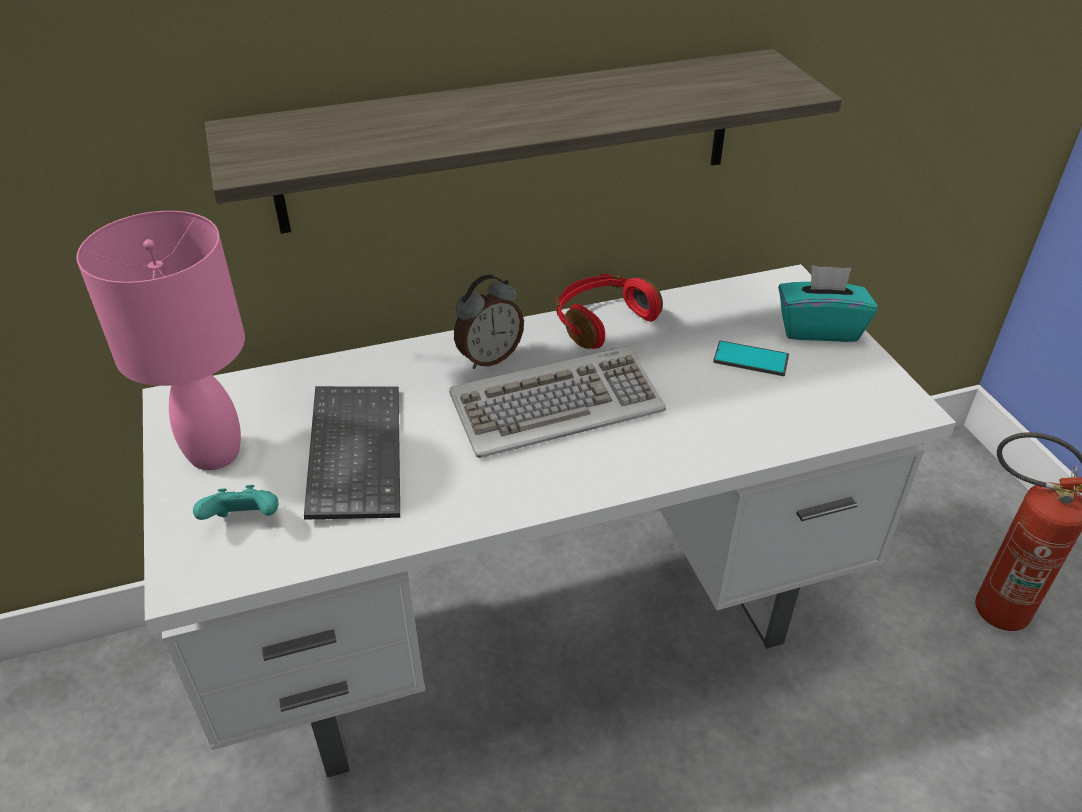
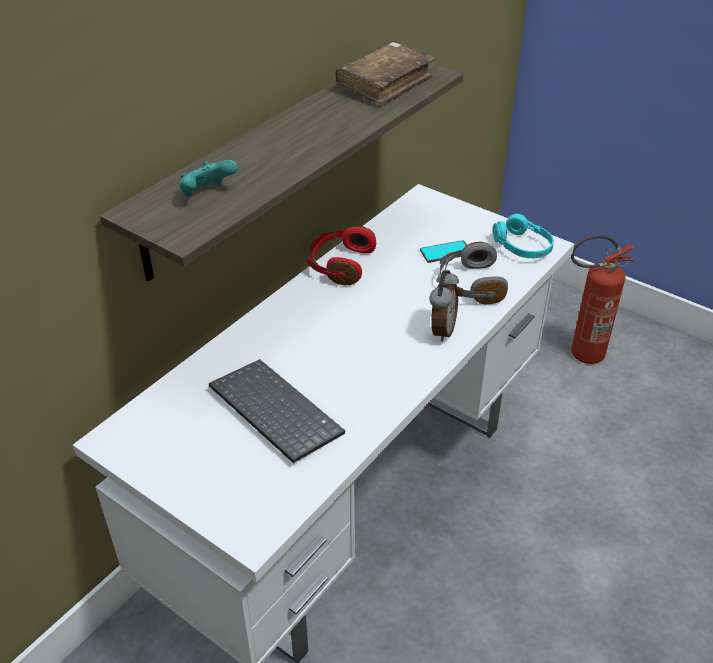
camera: 35 degrees left, 0 degrees up
pink table lamp [76,211,245,470] -> none
turquoise game controller [193,485,279,520] -> turquoise game controller moved to [179,160,238,196]
keyboard [449,346,666,458] -> none
alarm clock [454,275,524,369] -> alarm clock moved to [429,270,459,342]
turquoise tissue box [778,265,878,342] -> none
none -> brown book [336,41,435,107]
none -> grey headphones [440,242,508,304]
none -> turquoise headphones [493,214,554,258]

